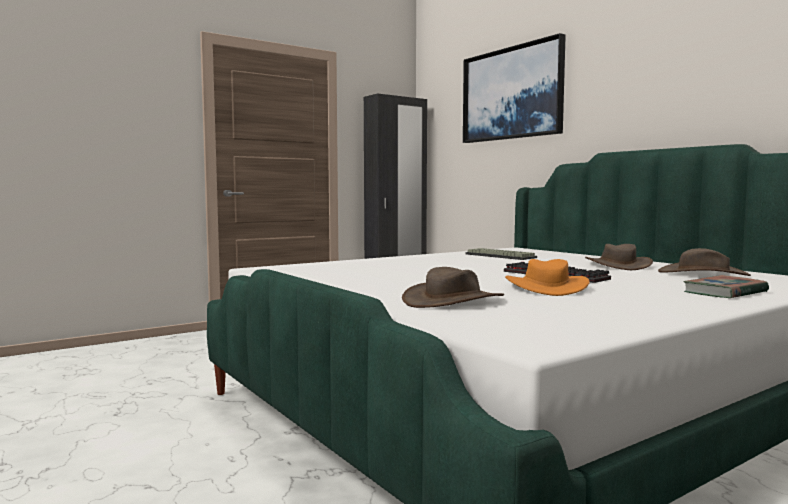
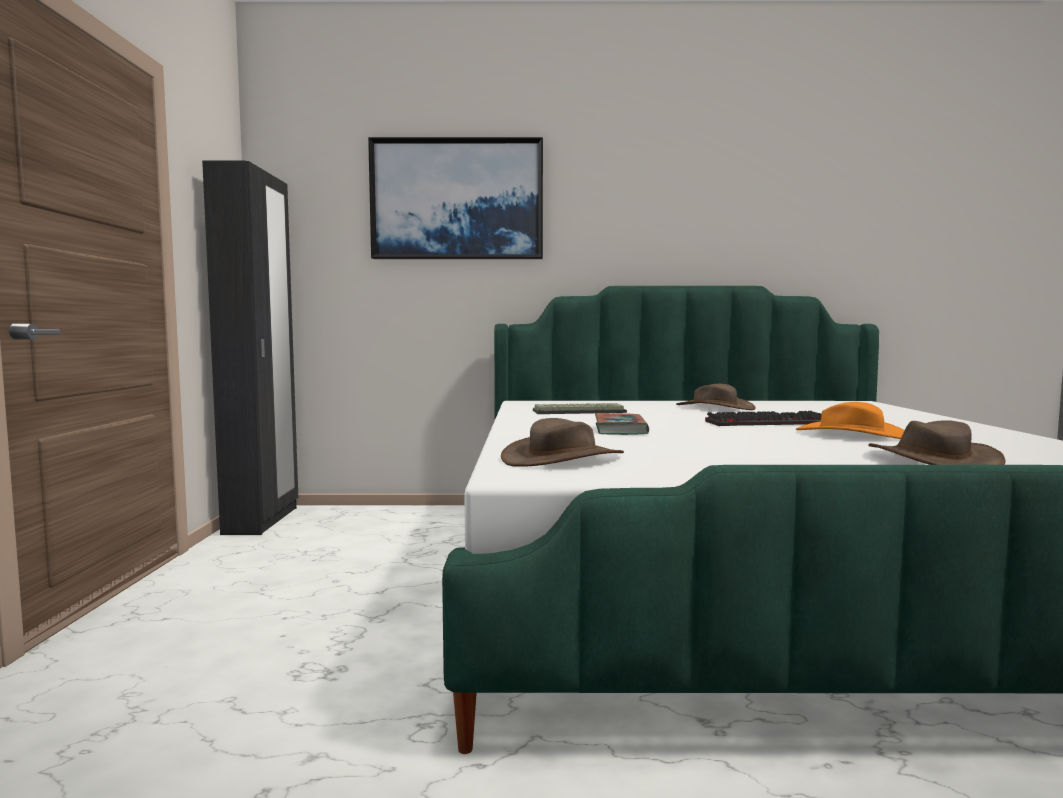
camera: 55 degrees left, 0 degrees up
brown hat [658,248,751,276] -> brown hat moved to [501,418,624,467]
book [683,275,769,298] -> book moved to [595,413,649,435]

